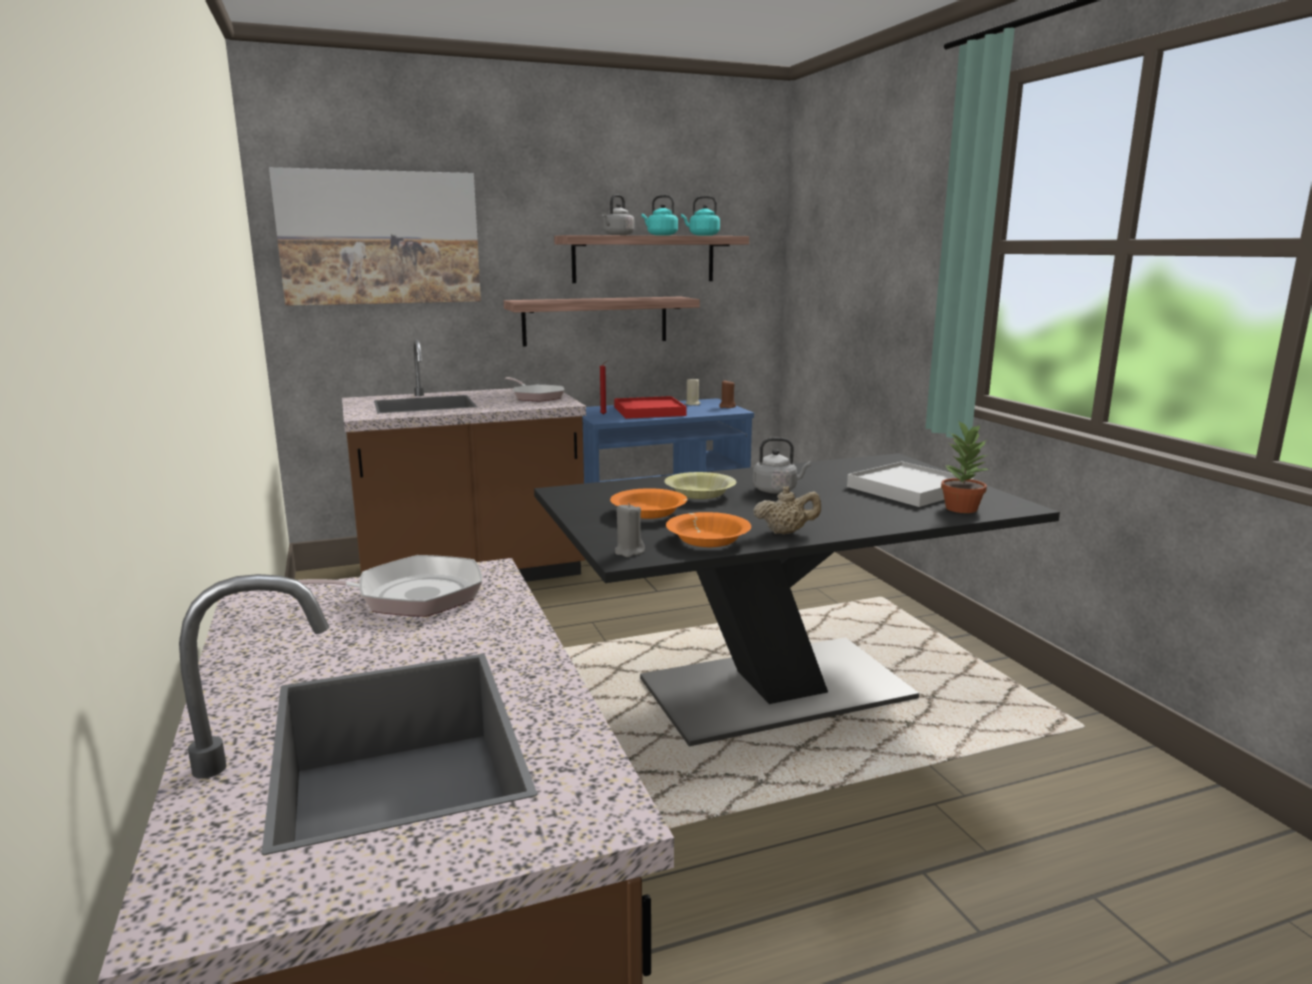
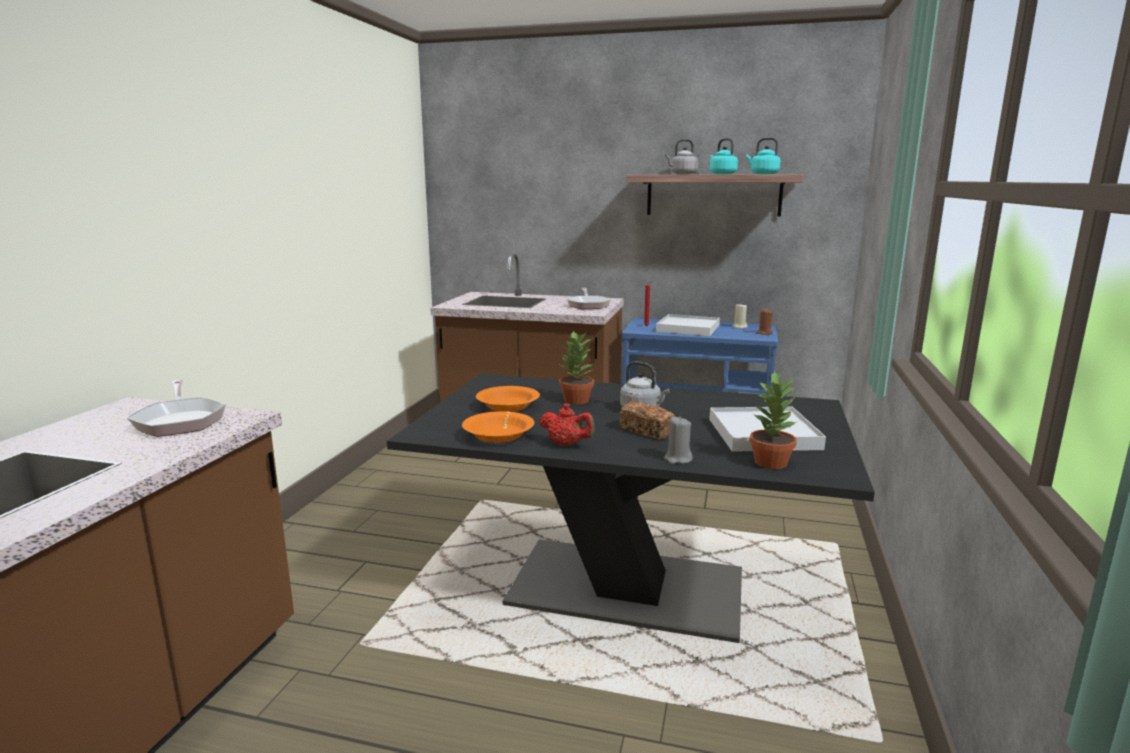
camera: 35 degrees right, 0 degrees up
picture [269,167,481,306] -> none
frying pan [298,555,482,617] -> frying pan turned 45 degrees clockwise [127,380,226,437]
shelf [504,297,700,347] -> none
red tray [614,396,686,419] -> white tray [656,314,720,336]
grey candle [615,503,645,557] -> grey candle moved to [664,416,693,464]
yellow bowl [664,472,736,499] -> potted plant [558,331,594,404]
beige teapot [753,486,821,534] -> red teapot [539,403,595,446]
none -> bread [620,401,676,439]

